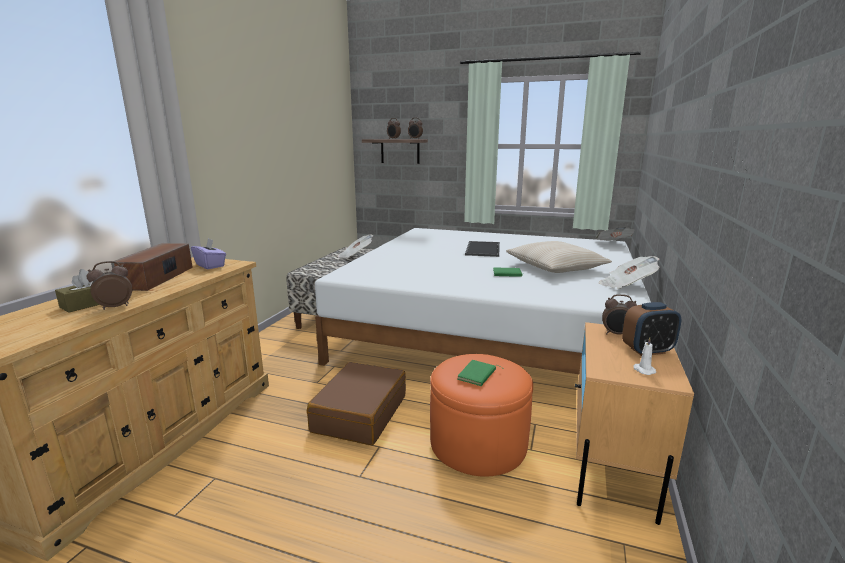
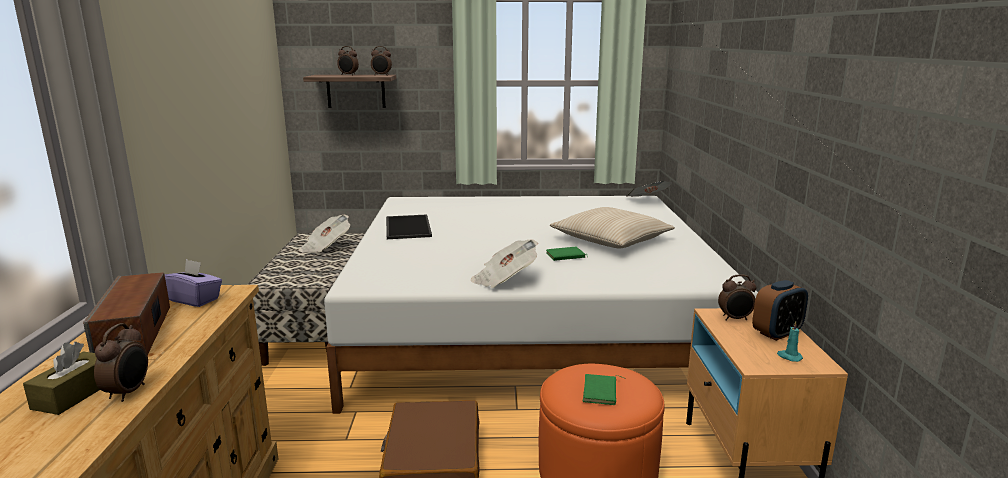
camera: 20 degrees left, 0 degrees up
alarm clock [86,261,132,310] -> alarm clock turned 150 degrees clockwise [94,323,148,402]
tray [465,241,500,257] -> tray moved to [386,214,432,239]
newspaper [599,256,660,289] -> newspaper moved to [471,240,538,288]
white candle [633,337,656,375] -> turquoise candle [777,321,803,362]

